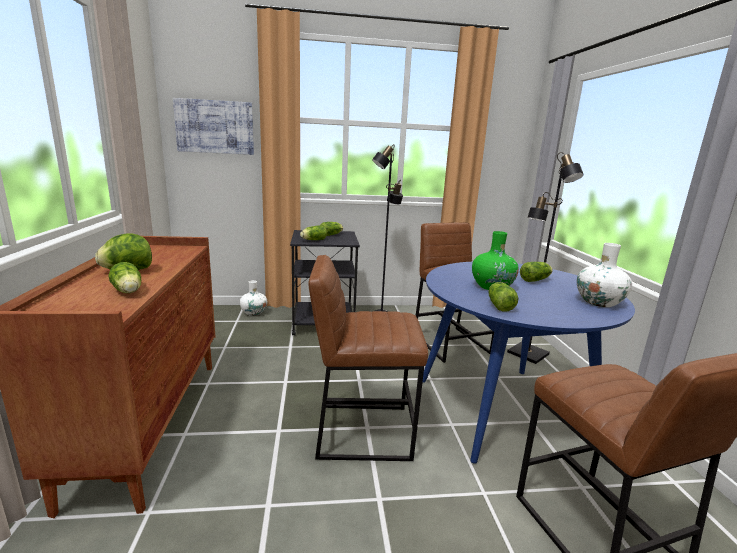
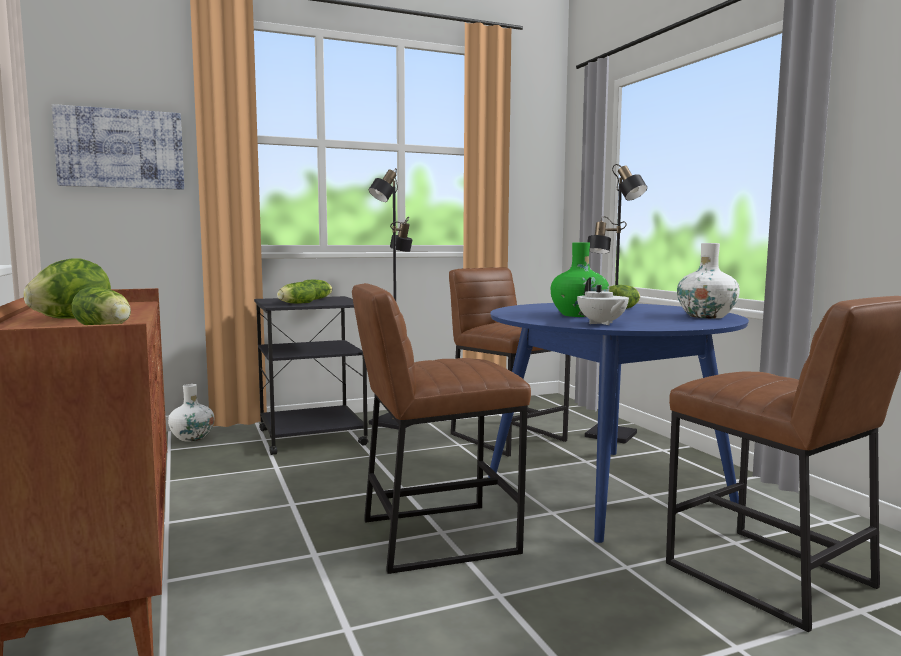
camera: 15 degrees left, 10 degrees down
lettuce [489,282,518,312] -> white teapot [577,278,629,325]

